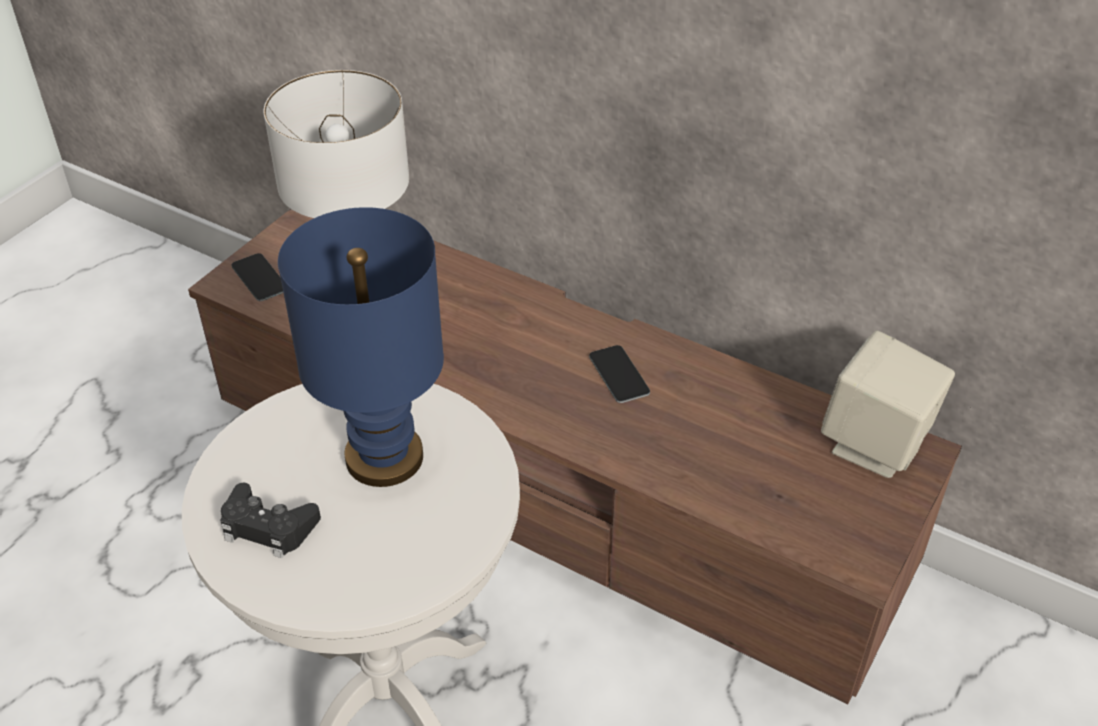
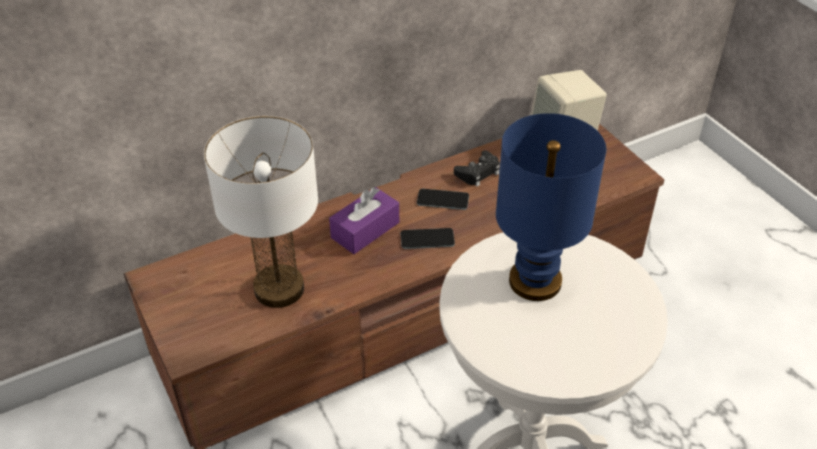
camera: 60 degrees left, 0 degrees up
black game controller [220,483,321,558] -> black game controller moved to [454,150,500,187]
phone [231,253,283,301] -> phone moved to [401,228,455,249]
none -> purple tissue box [329,187,399,254]

